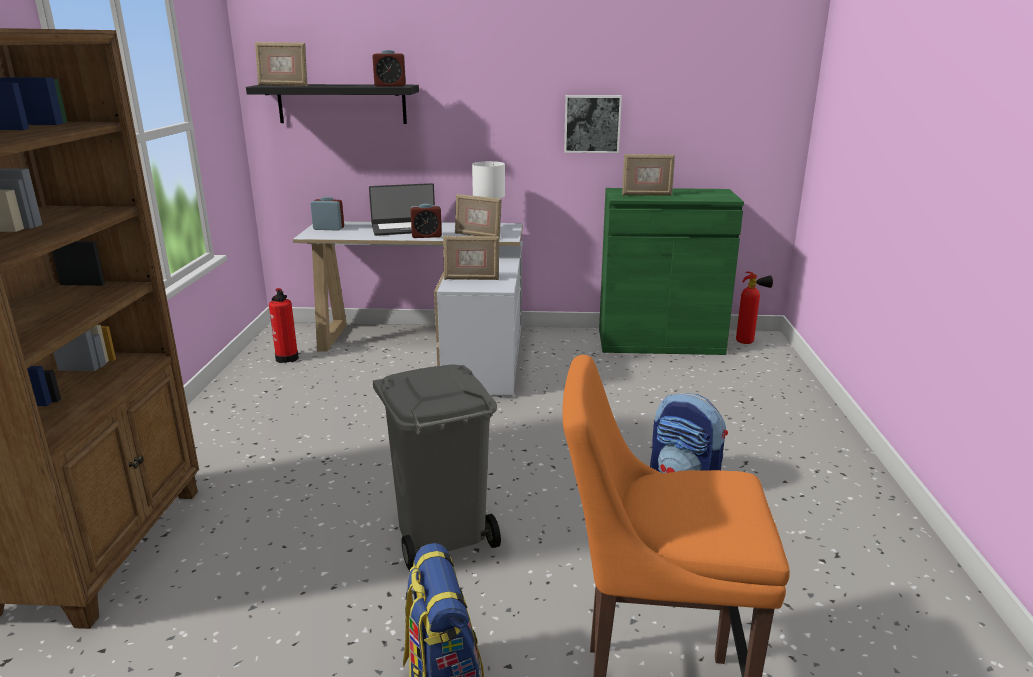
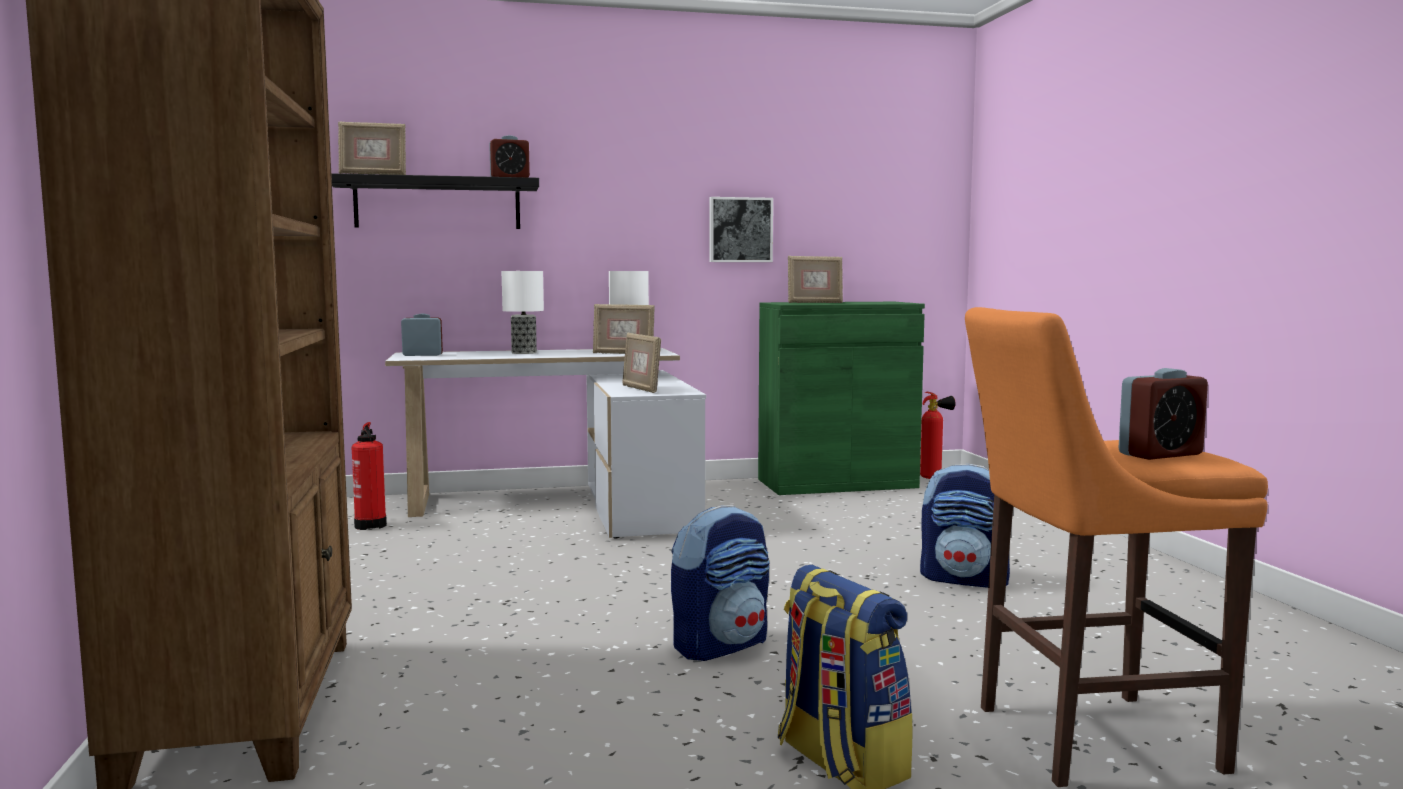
camera: 15 degrees left, 15 degrees down
laptop [369,183,435,236] -> table lamp [502,271,544,354]
grey trash can [373,365,501,571] -> backpack [671,505,770,661]
alarm clock [410,204,442,238] -> alarm clock moved to [1118,368,1208,460]
picture frame [443,236,499,280] -> picture frame turned 75 degrees clockwise [622,333,661,393]

